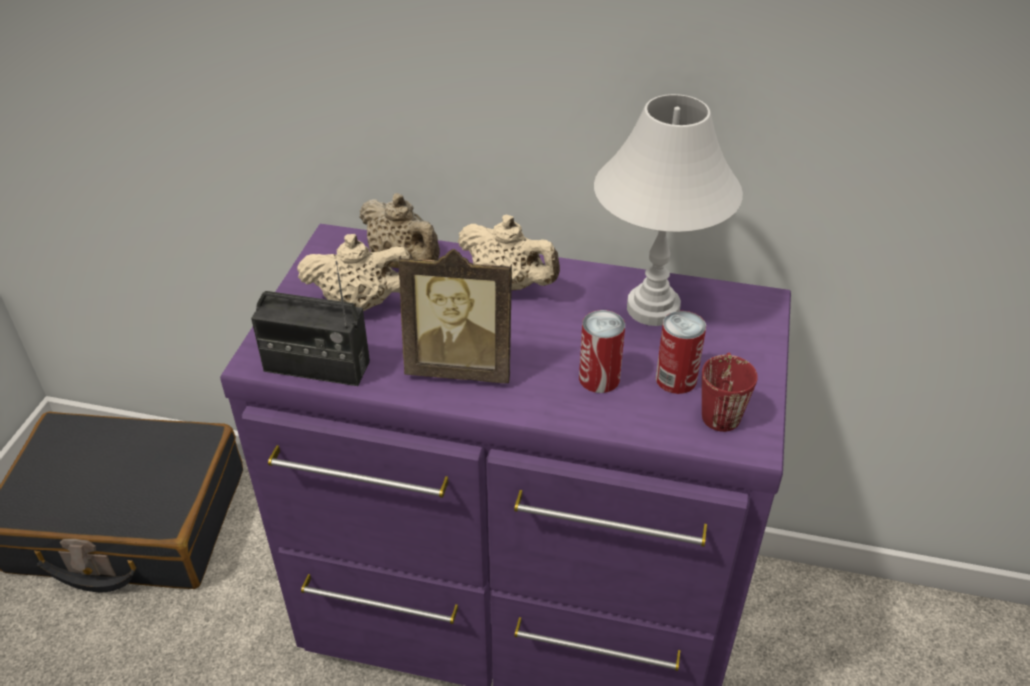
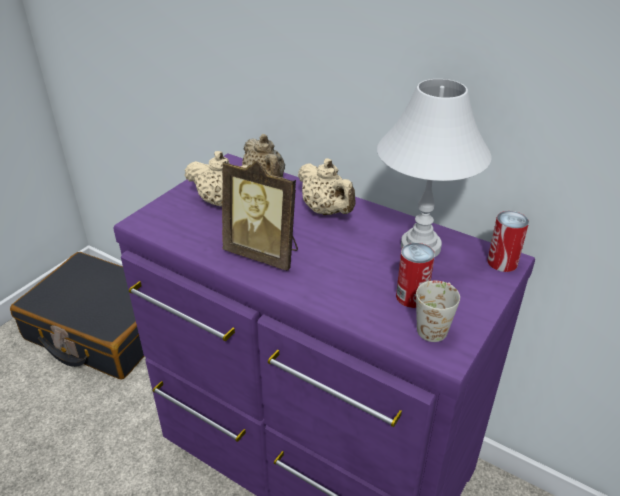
camera: 20 degrees right, 5 degrees down
radio [251,261,370,386] -> none
can [579,310,625,393] -> can moved to [487,211,529,272]
red mug [702,353,758,432] -> white mug [416,281,460,342]

